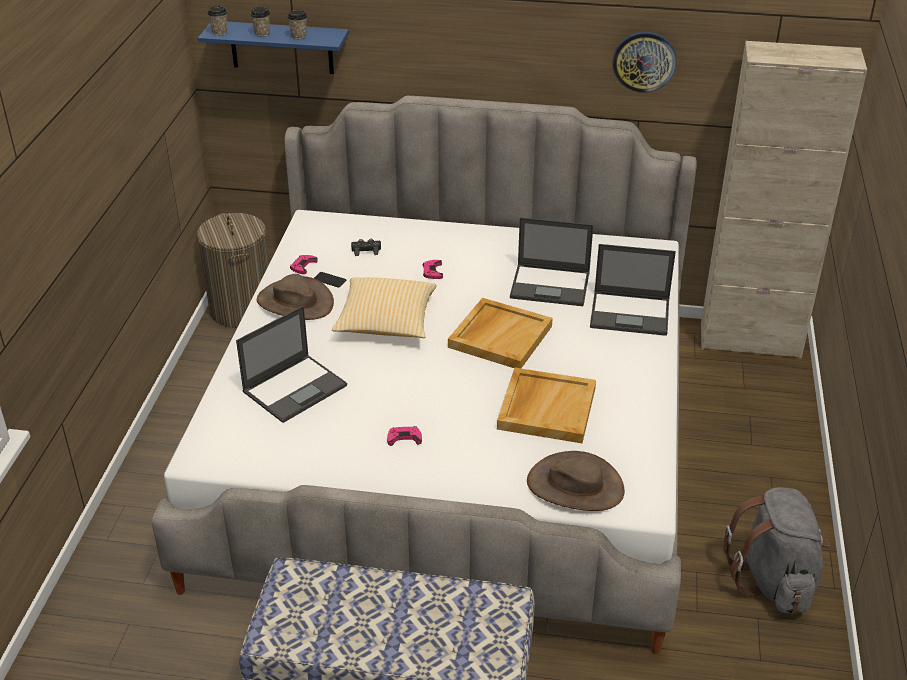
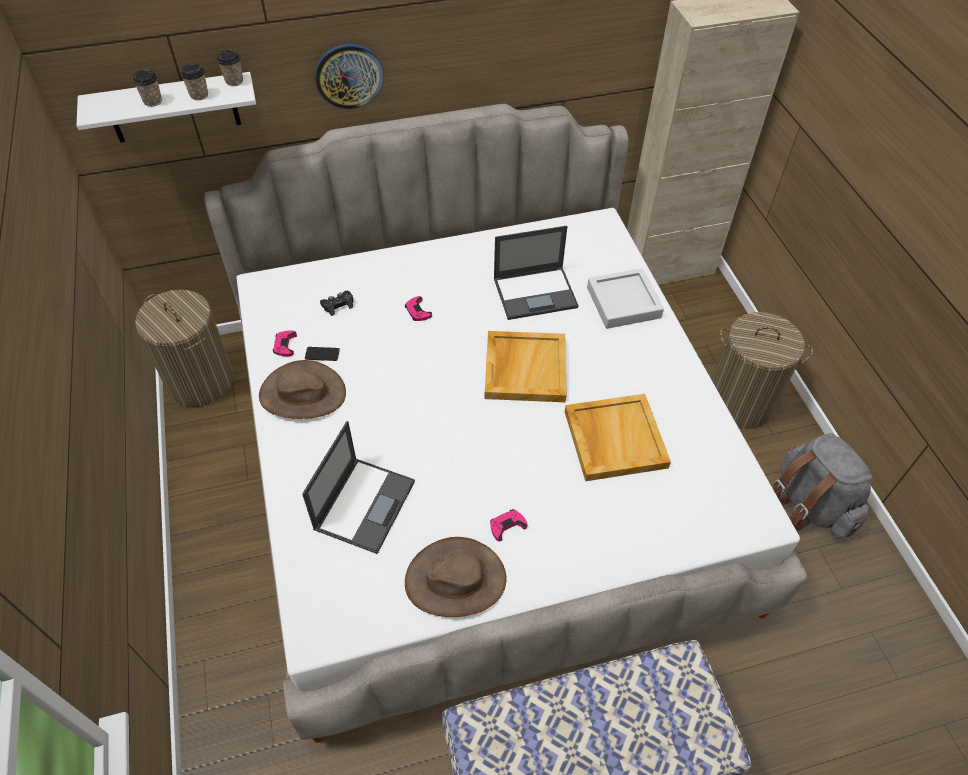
camera: 25 degrees left, 15 degrees up
blue shelf [198,22,349,74] -> white shelf [76,72,256,143]
cup [207,6,227,35] -> cup moved to [217,50,243,86]
pillow [332,277,437,338] -> none
brown hat [527,451,625,511] -> brown hat moved to [405,537,507,617]
laptop [590,244,676,336] -> grey tray [587,268,664,329]
wall clock [613,31,676,93] -> wall clock moved to [314,43,384,109]
none -> laundry basket [712,312,813,429]

